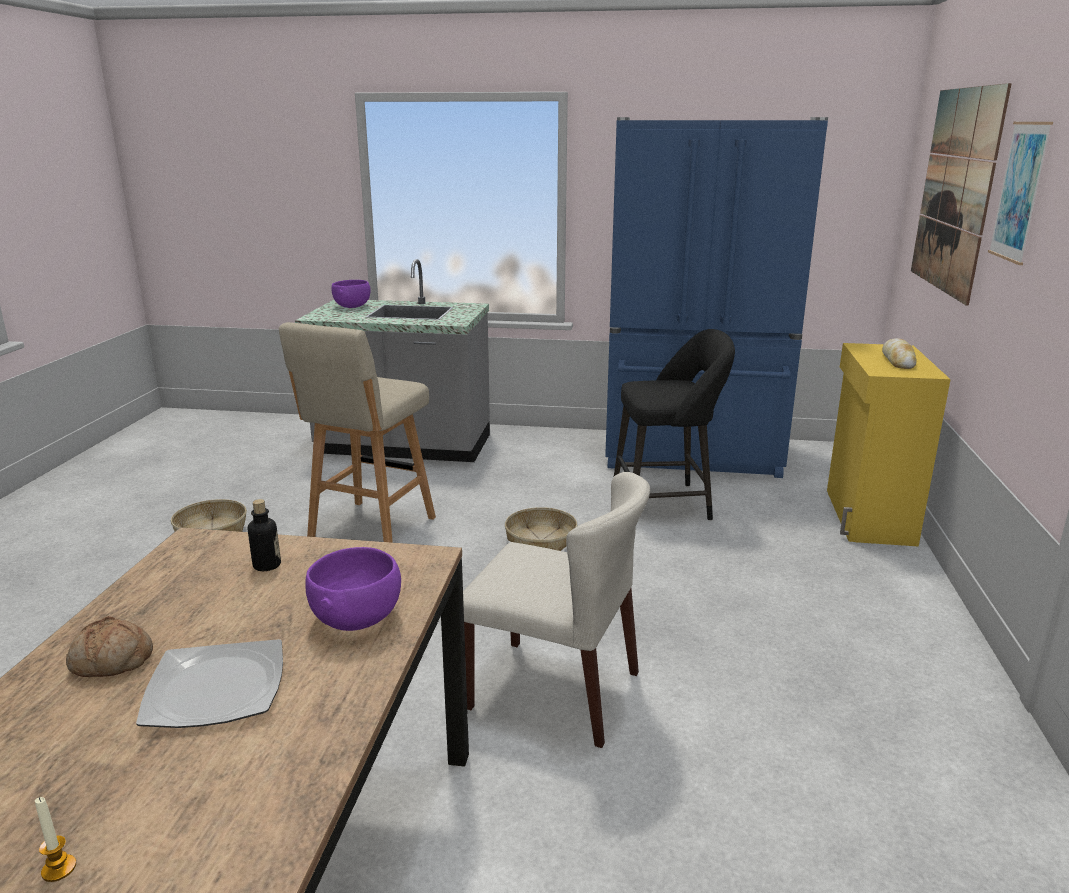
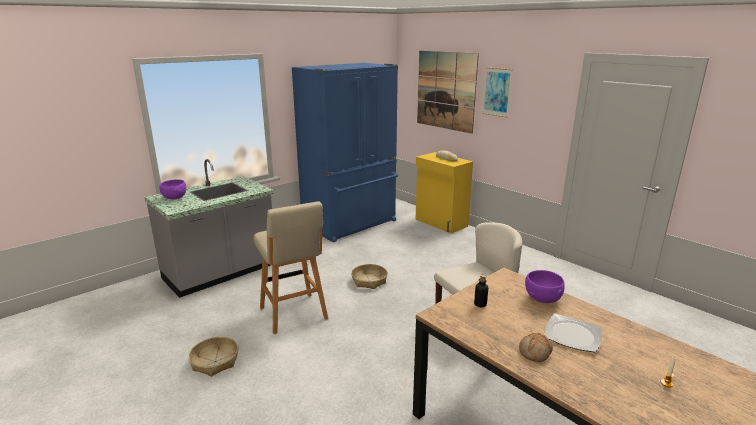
camera: 50 degrees left, 0 degrees up
black stool [614,329,735,521] -> none

